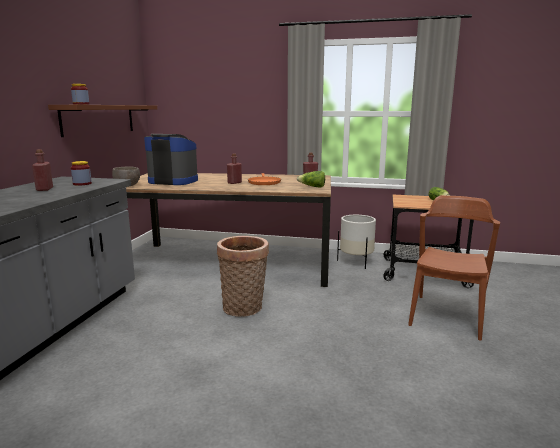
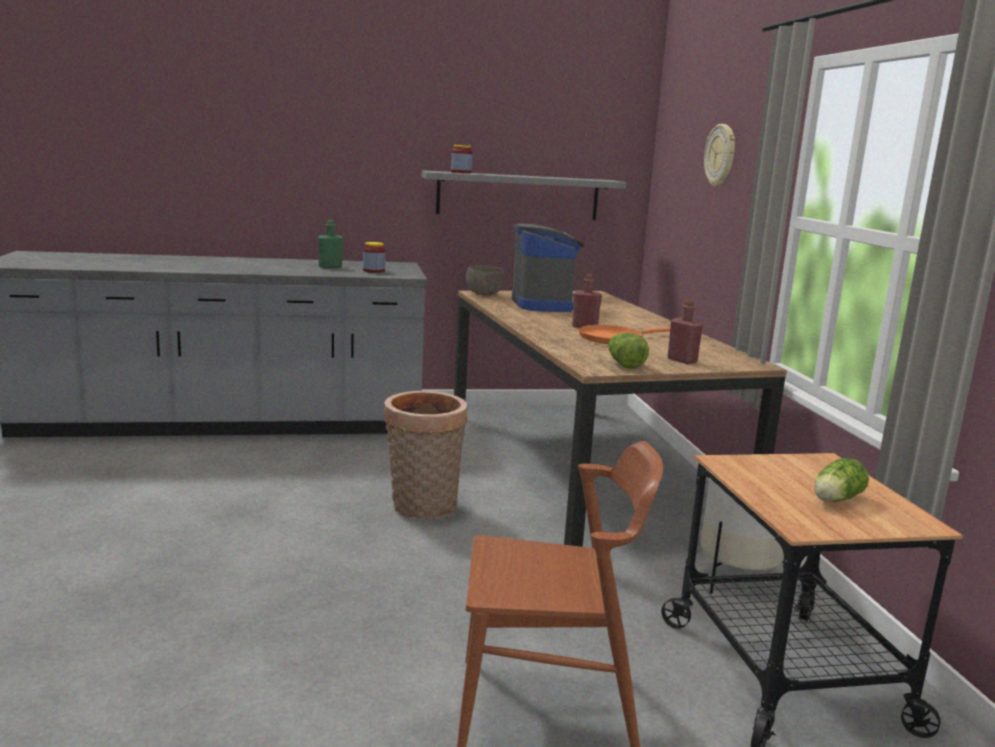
camera: 65 degrees right, 0 degrees up
red bottle [32,149,53,191] -> green bottle [318,220,343,268]
brown shelf [48,105,157,137] -> grey shelf [422,170,626,220]
none -> wall clock [704,124,735,187]

